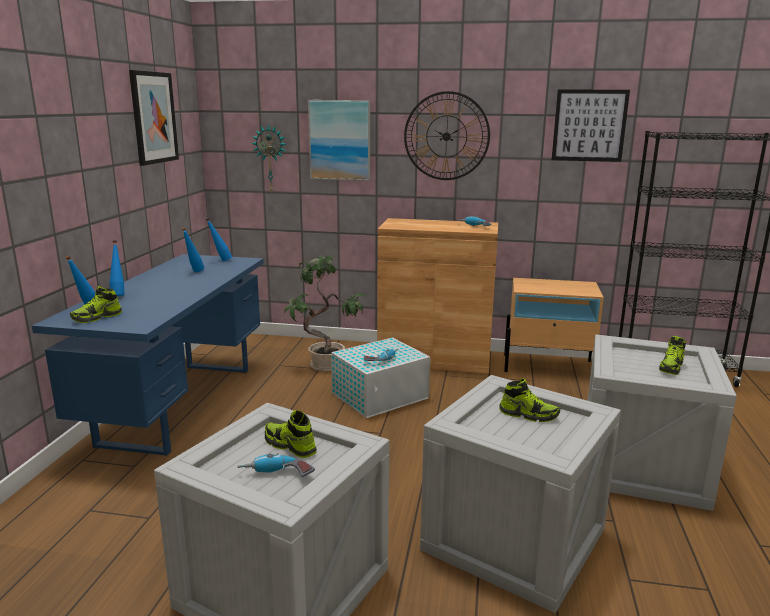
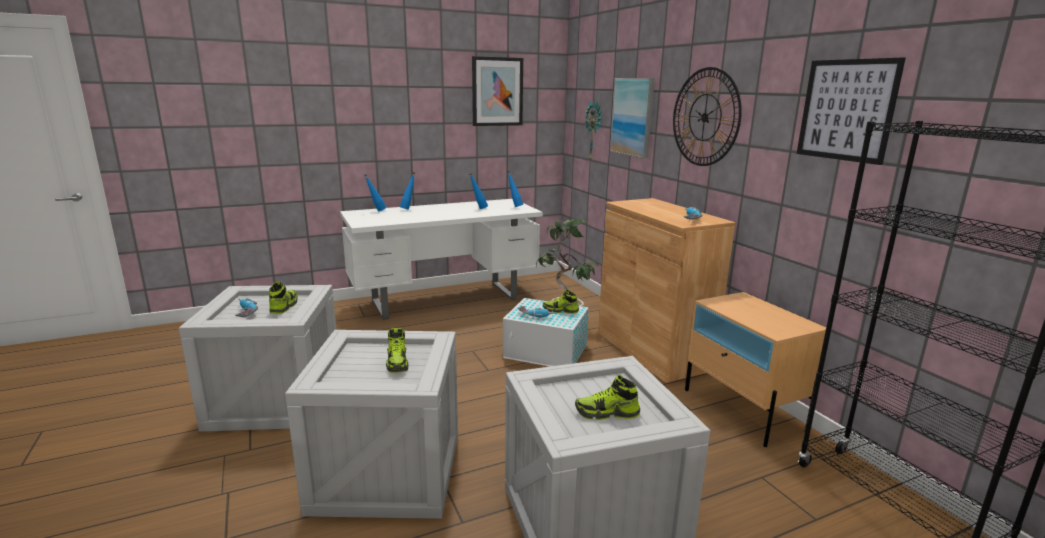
camera: 55 degrees right, 0 degrees up
blue desk [32,254,264,456] -> white desk [340,199,543,320]
shoe [70,286,122,323] -> shoe moved to [543,289,579,314]

